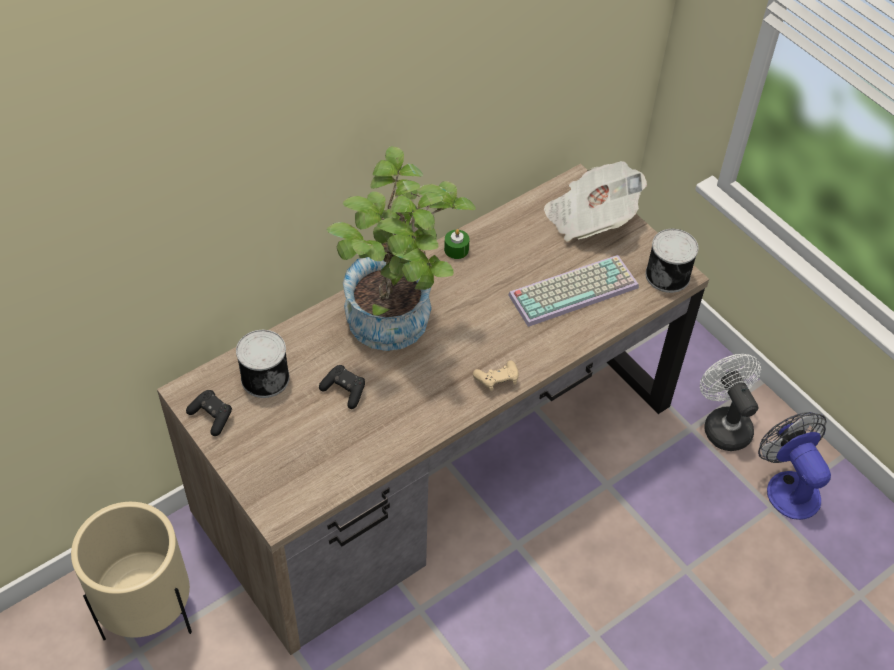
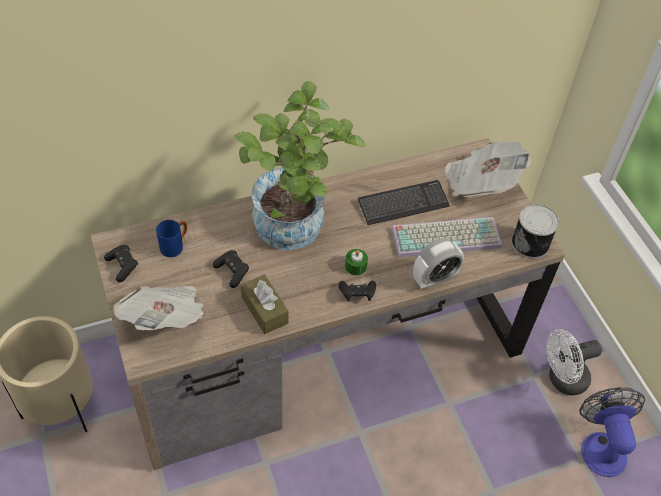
camera: 15 degrees right, 0 degrees up
can [236,330,290,398] -> blue mug [156,220,187,257]
green candle [444,229,470,259] -> green candle moved to [345,249,368,275]
beige game controller [473,361,519,391] -> black game controller [338,281,376,301]
white fan [700,354,761,451] -> white fan turned 105 degrees counterclockwise [546,329,602,395]
none -> newspaper [113,286,205,330]
none -> brown tissue box [241,275,289,334]
none -> keyboard [358,180,450,225]
none -> alarm clock [413,238,464,289]

